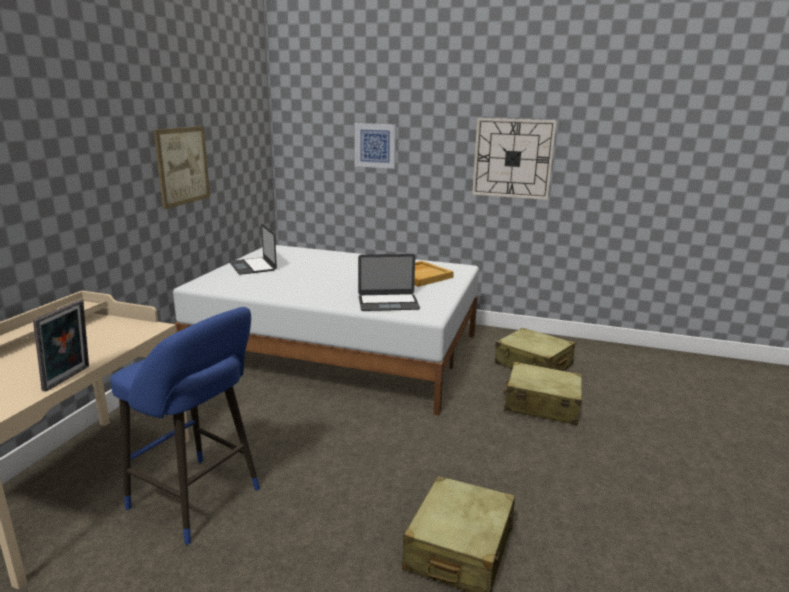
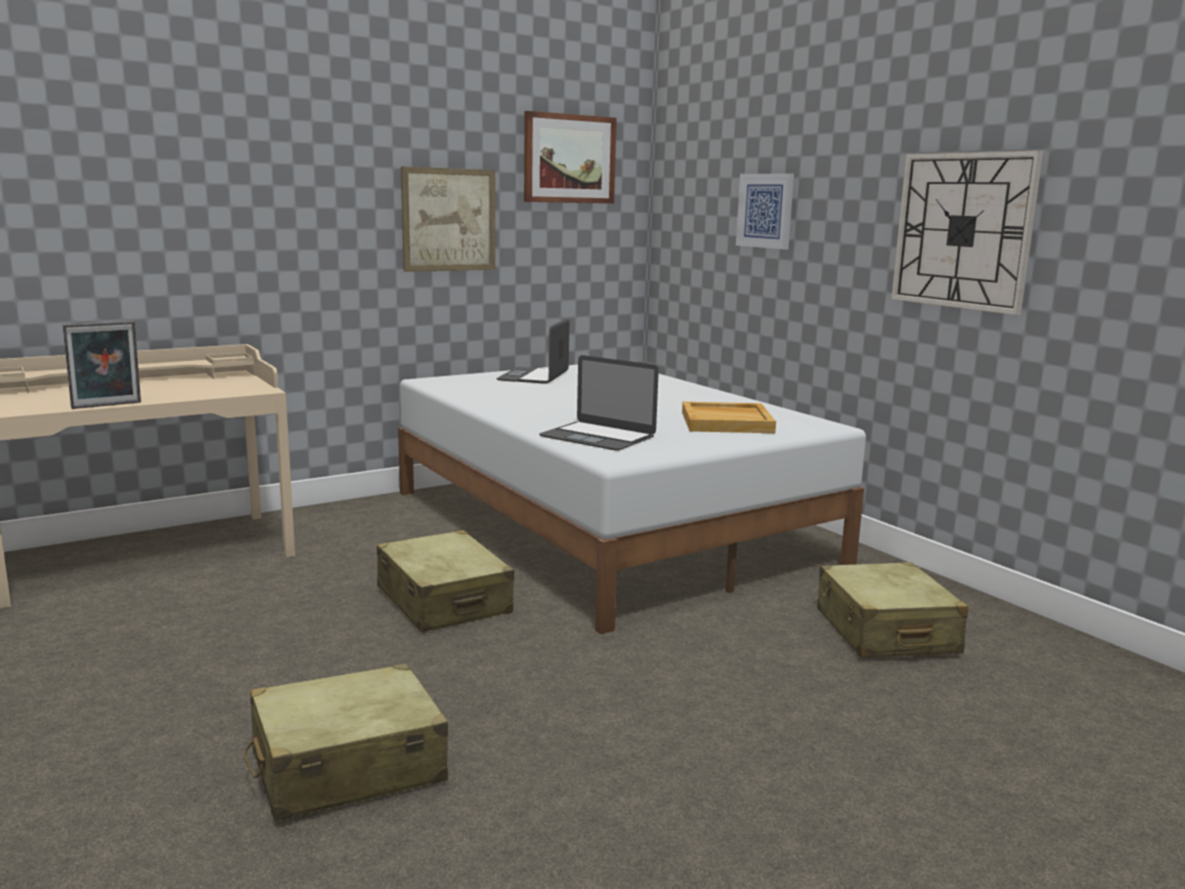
camera: 40 degrees right, 5 degrees down
blue stool [110,307,260,545] -> none
beige suitcase [503,361,582,425] -> beige suitcase moved to [377,530,514,632]
none -> picture [524,111,617,204]

